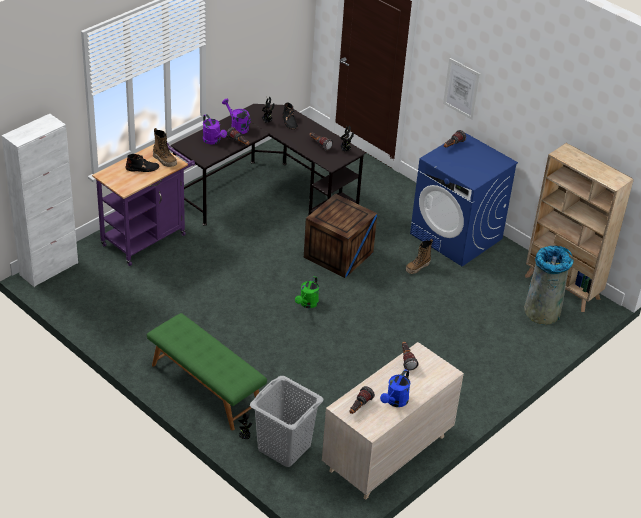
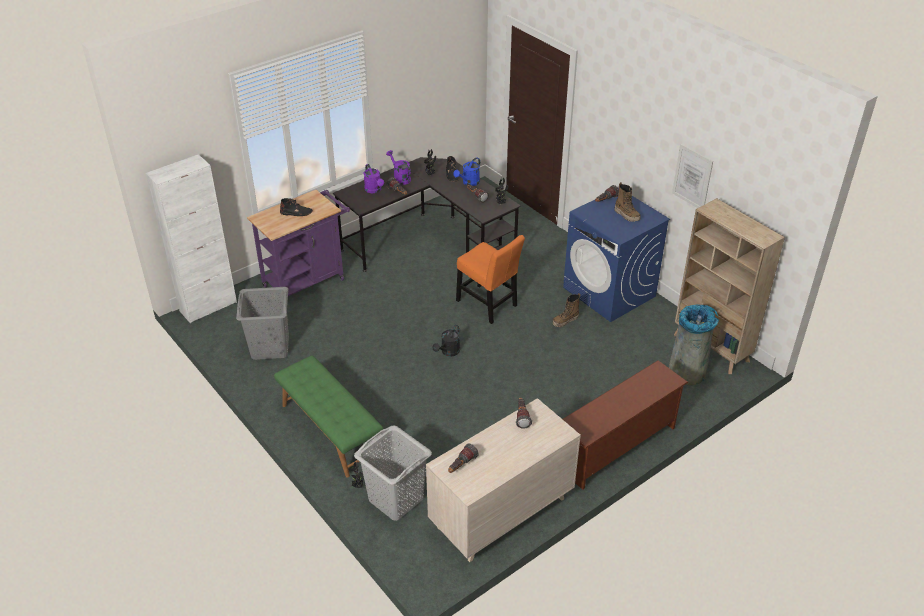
camera: 10 degrees right, 0 degrees up
boot [153,128,177,167] -> boot moved to [614,182,640,222]
green watering can [295,276,319,308] -> black watering can [433,325,460,357]
crate [304,194,377,278] -> orange chair [456,235,525,324]
blue watering can [380,369,410,407] -> blue watering can moved to [453,157,480,186]
picture [443,58,480,120] -> picture moved to [672,144,713,208]
none -> grey laundry basket [236,287,289,360]
none -> brown shoe rack [563,360,688,490]

